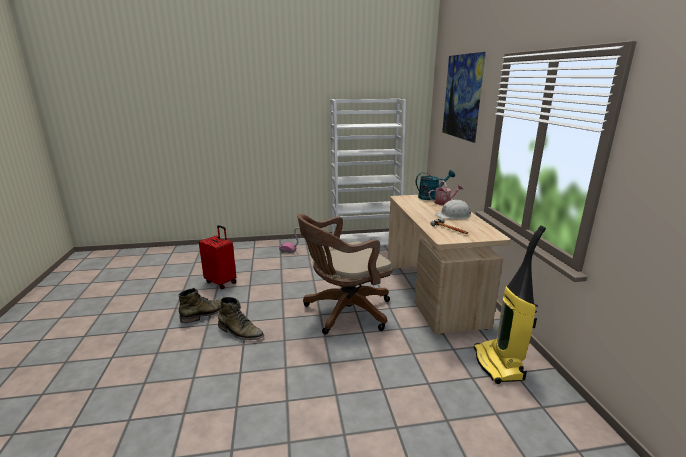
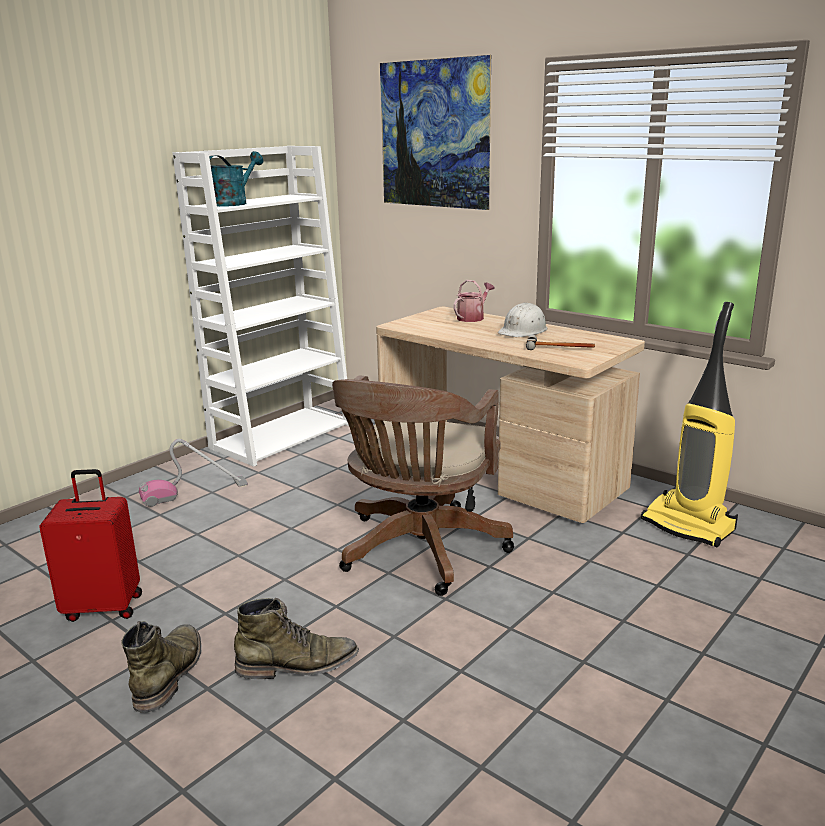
camera: 40 degrees left, 0 degrees up
turquoise watering can [416,170,455,200] -> turquoise watering can moved to [209,151,263,207]

